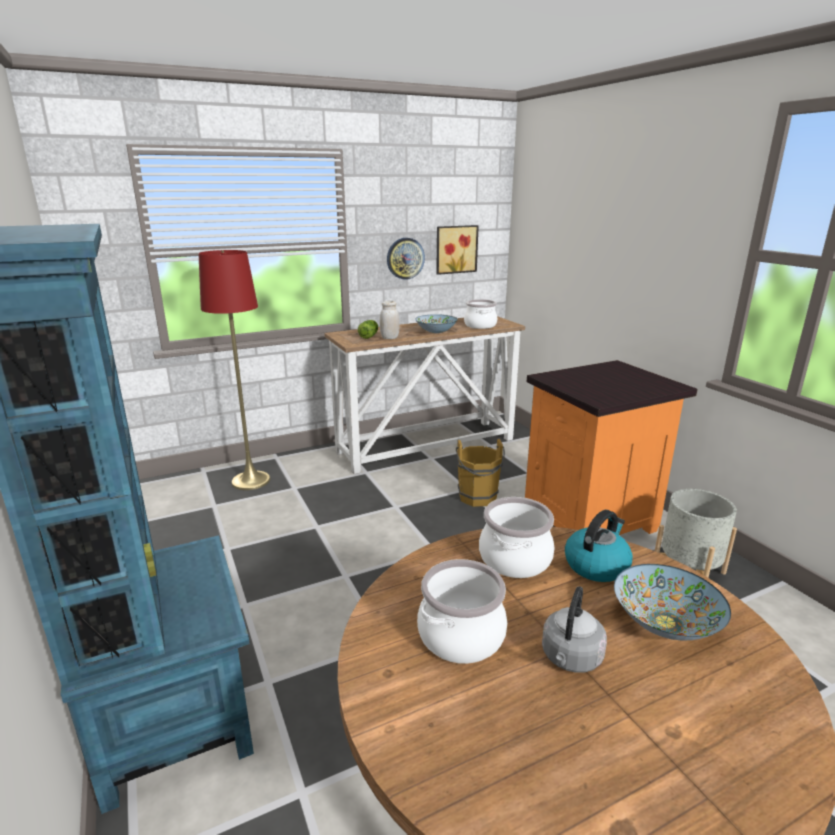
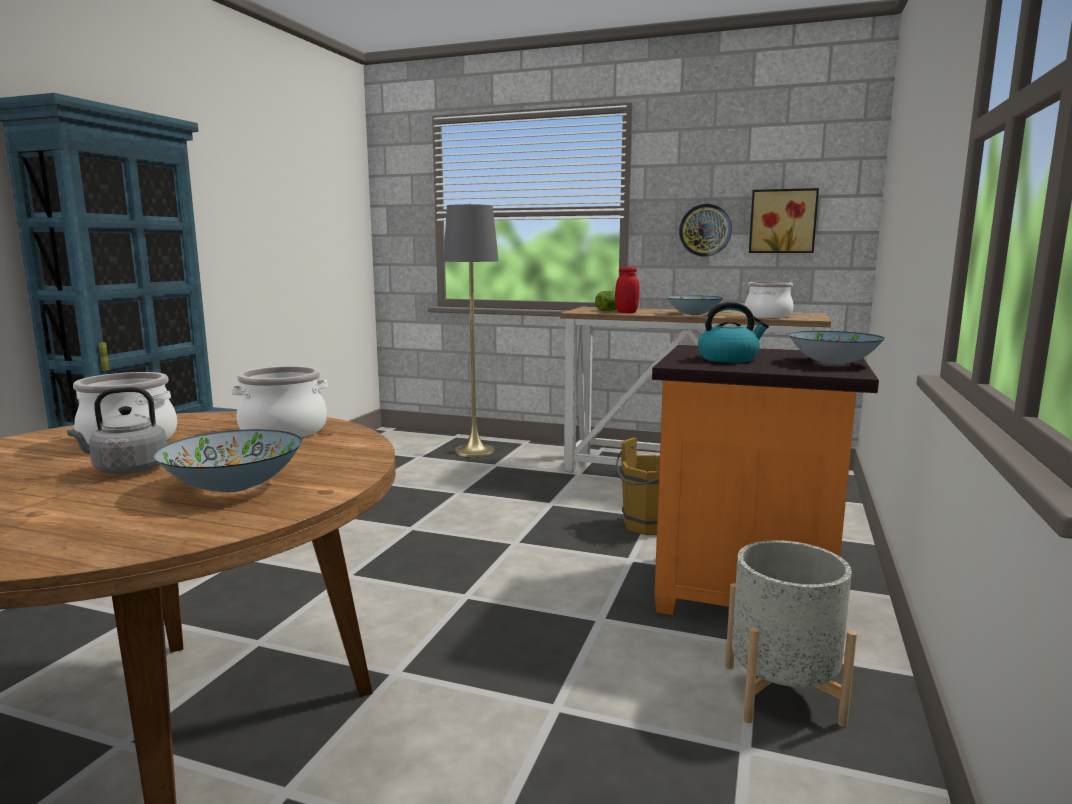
camera: 45 degrees right, 10 degrees down
red floor lamp [198,250,270,490] -> grey floor lamp [443,204,499,457]
white jar [380,301,400,339] -> red jar [615,267,639,313]
kettle [565,510,633,582] -> kettle moved to [698,302,769,363]
none -> bowl [789,331,885,365]

